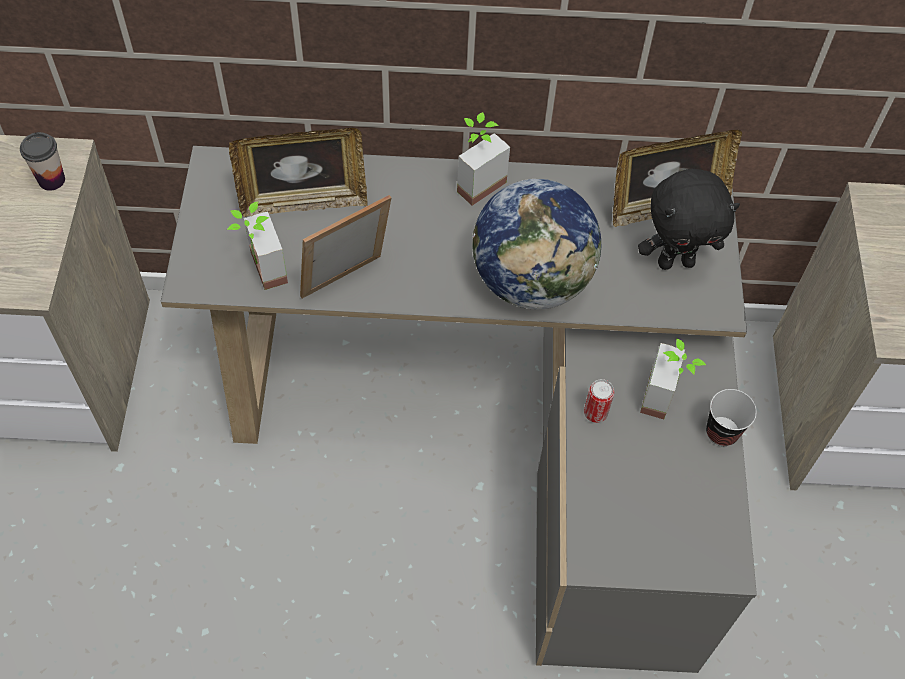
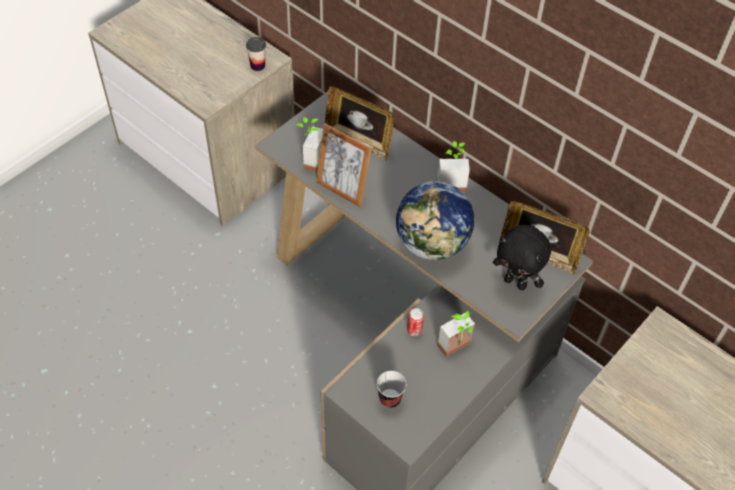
camera: 40 degrees right, 5 degrees down
picture frame [300,195,391,298] -> picture frame turned 150 degrees counterclockwise [316,123,372,207]
cup [706,389,757,446] -> cup moved to [377,371,406,408]

